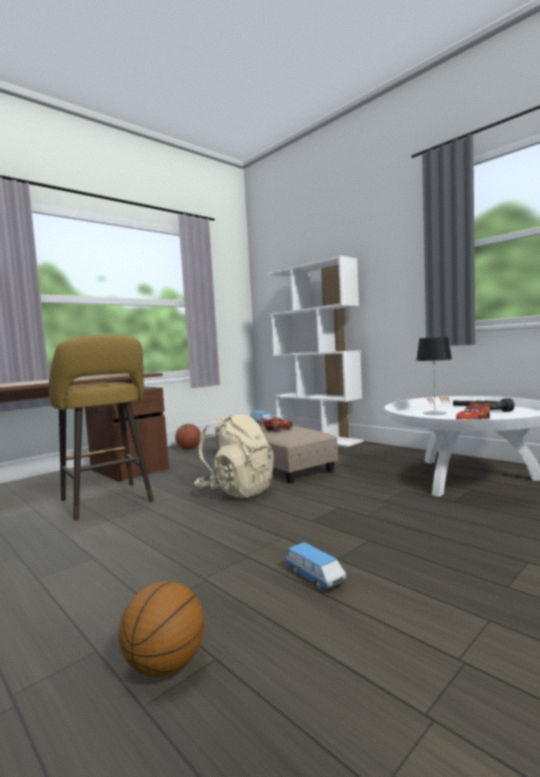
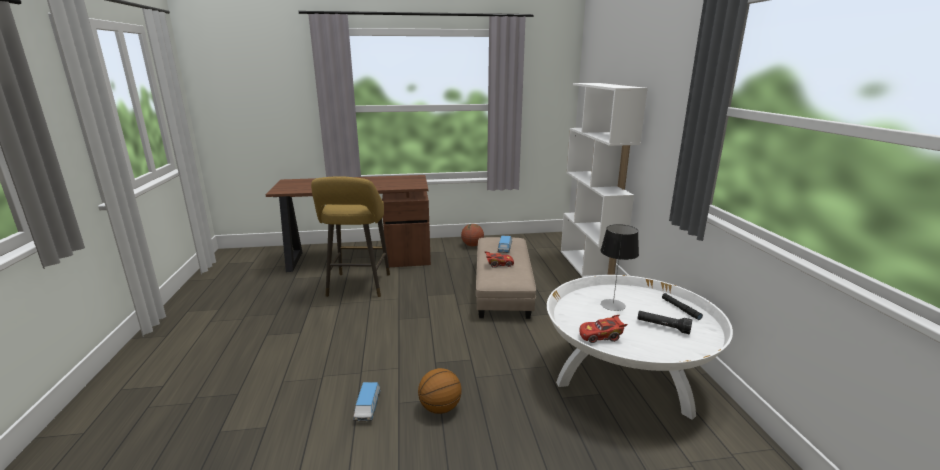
camera: 35 degrees right, 15 degrees up
basketball [119,581,205,677] -> basketball moved to [418,368,462,414]
beige backpack [194,414,274,498] -> none

